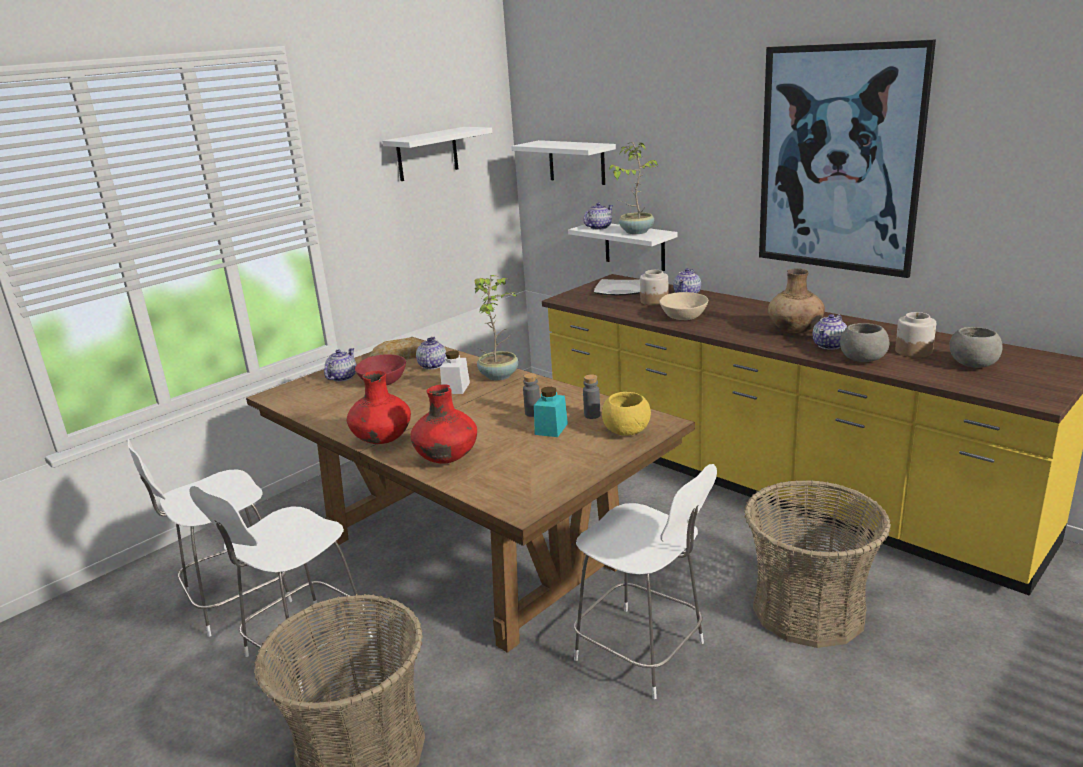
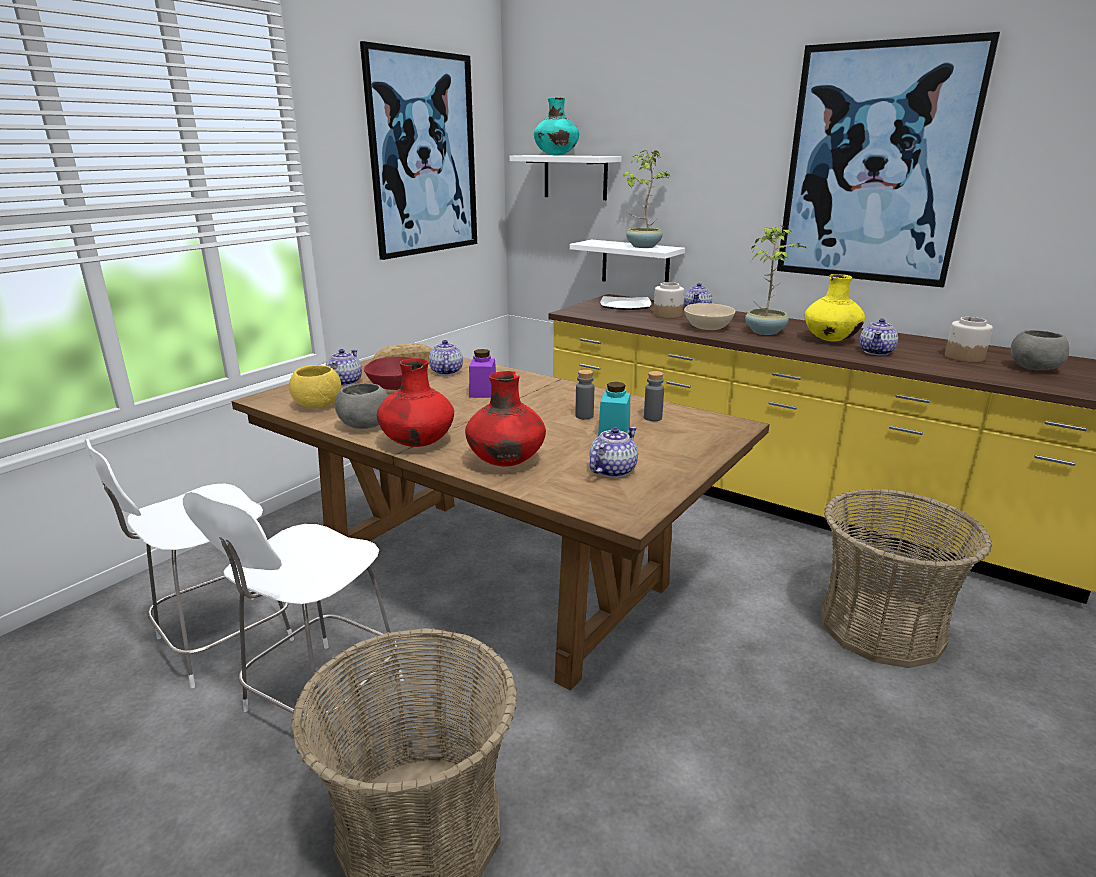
camera: 10 degrees left, 0 degrees up
white shelf [382,127,492,181] -> picture [360,41,477,260]
white jar [440,350,470,394] -> purple jar [469,349,496,398]
potted plant [475,275,519,380] -> potted plant moved to [745,225,806,335]
white chair [574,464,717,699] -> none
teapot [583,202,613,230] -> teapot moved to [590,426,638,478]
yellow bowl [602,392,651,436] -> yellow bowl moved to [289,365,341,408]
brown vase [768,268,825,333] -> yellow vase [804,274,865,342]
grey bowl [840,323,889,362] -> grey bowl moved to [335,383,388,429]
none -> turquoise vase [534,97,579,156]

